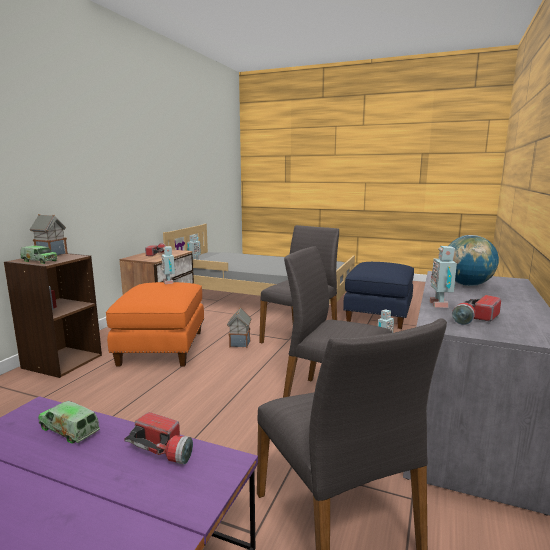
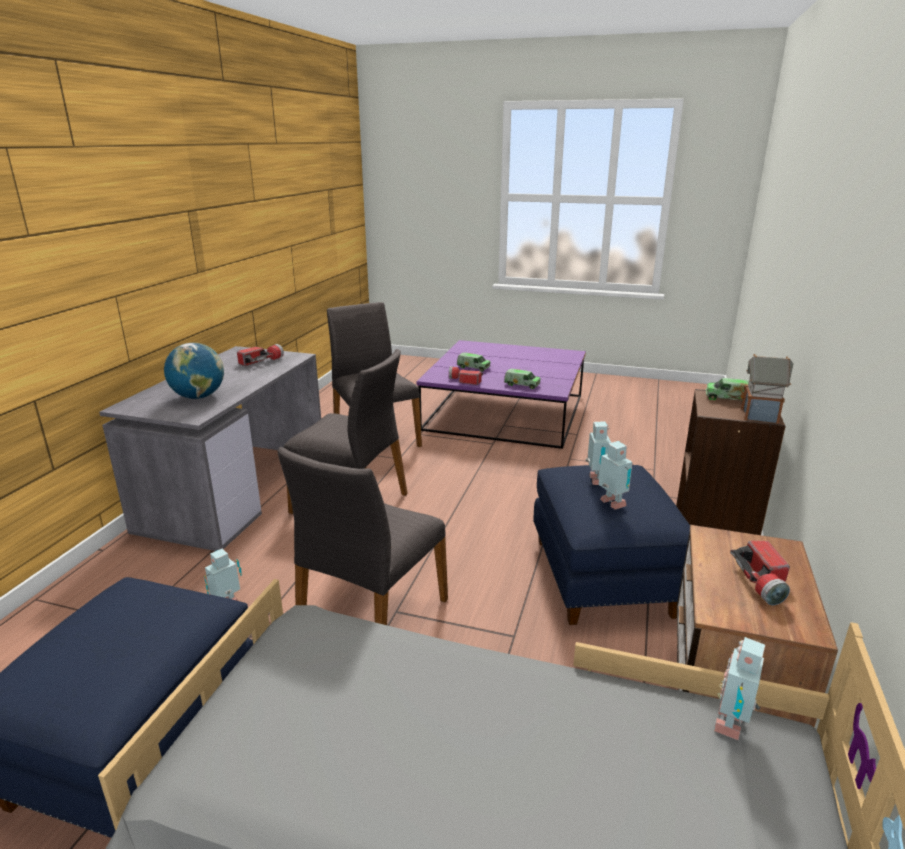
camera: 175 degrees right, 10 degrees up
orange ottoman [106,282,204,366] -> blue ottoman [533,465,690,625]
toy house [227,307,251,348] -> none
toy robot [430,246,457,308] -> toy robot moved to [585,421,612,485]
none -> toy truck [457,352,490,371]

